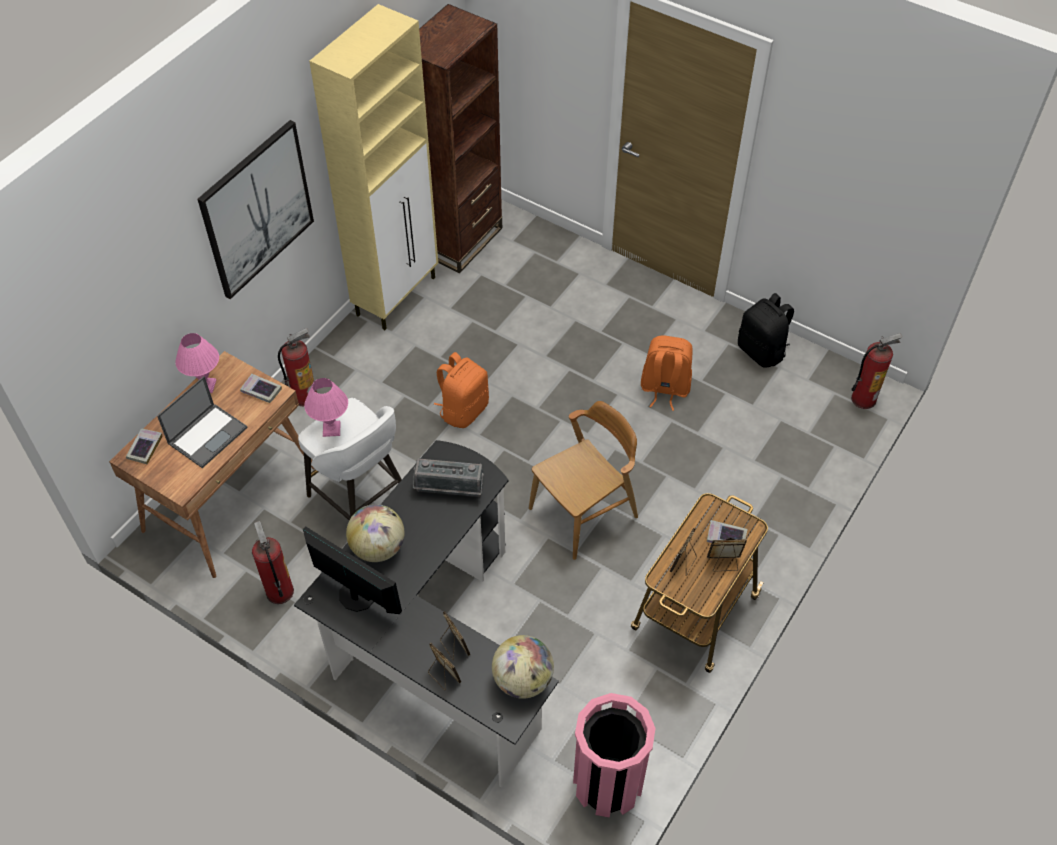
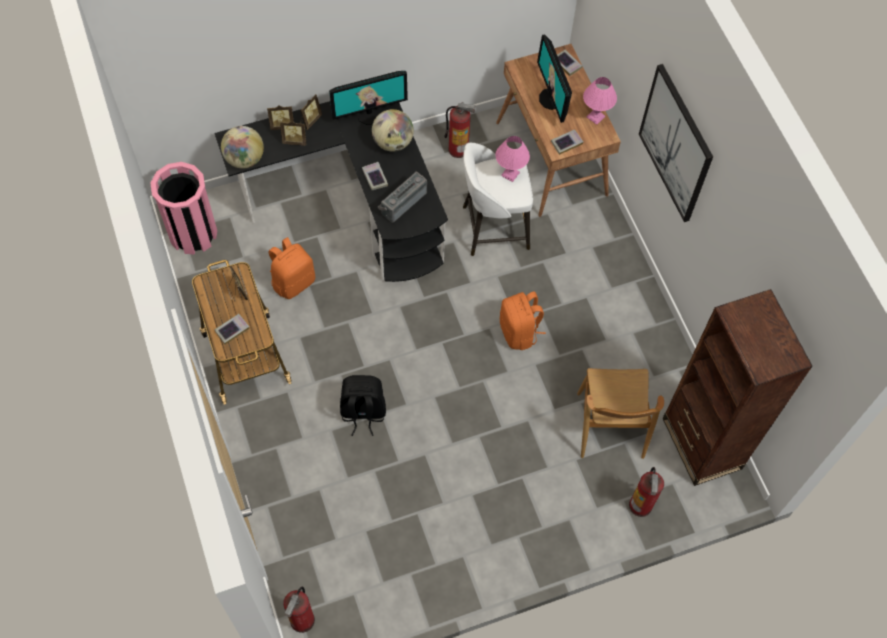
camera: 125 degrees right, 10 degrees up
laptop [157,376,248,468] -> monitor [537,34,572,123]
fire extinguisher [278,328,317,406] -> fire extinguisher moved to [629,467,664,517]
beige cabinet [309,4,438,330] -> none
brown chair [529,401,638,560] -> brown chair moved to [577,368,664,459]
orange backpack [641,335,693,411] -> orange backpack moved to [269,237,315,299]
picture frame [707,538,747,571] -> picture frame moved to [300,94,322,130]
black backpack [738,293,794,368] -> black backpack moved to [340,375,386,436]
none -> book [362,162,388,190]

